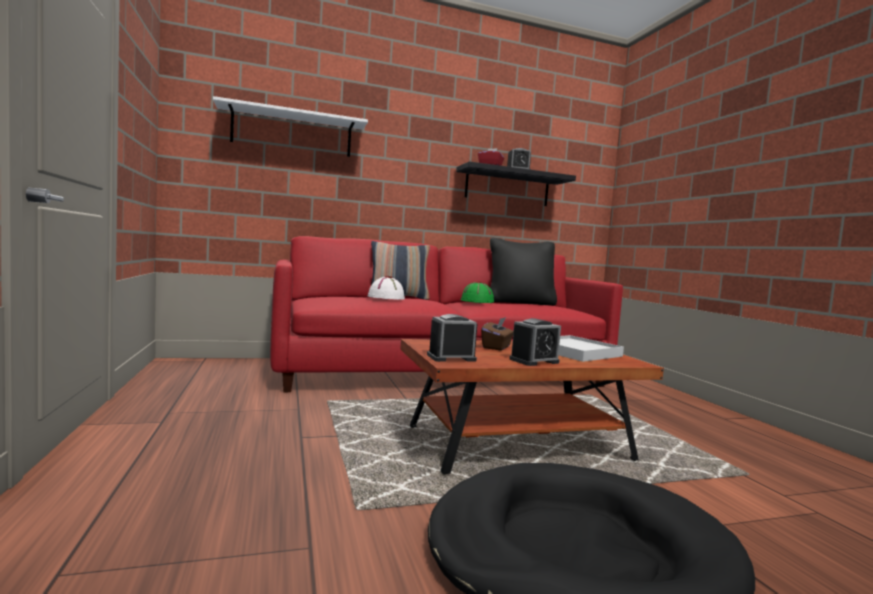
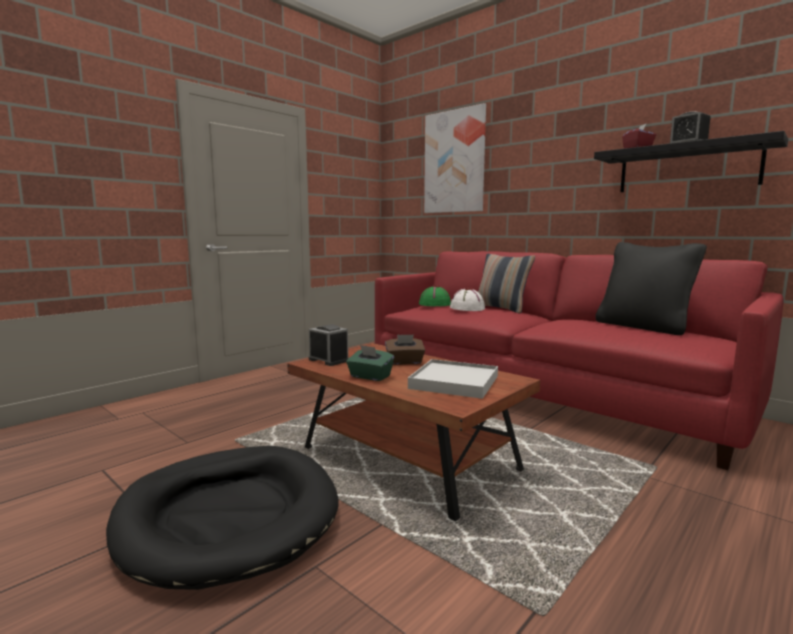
camera: 60 degrees right, 5 degrees up
white shelf [213,96,368,157] -> picture [424,103,486,213]
green hat [460,282,494,303] -> green hat moved to [419,286,451,306]
alarm clock [509,318,561,366] -> green tissue box [346,345,394,381]

